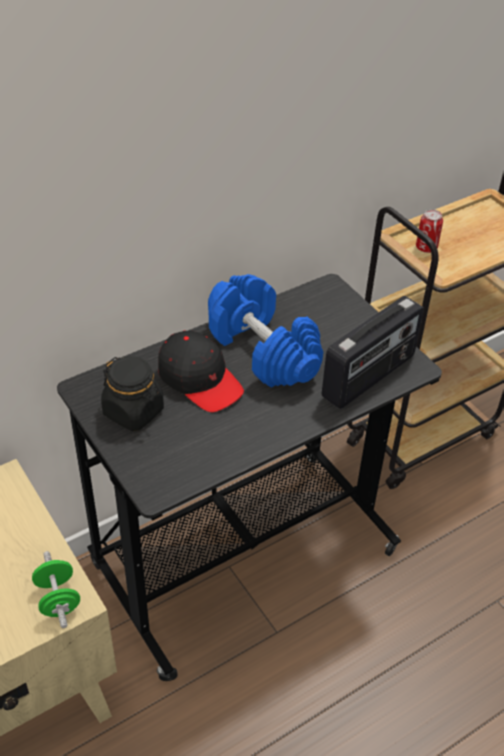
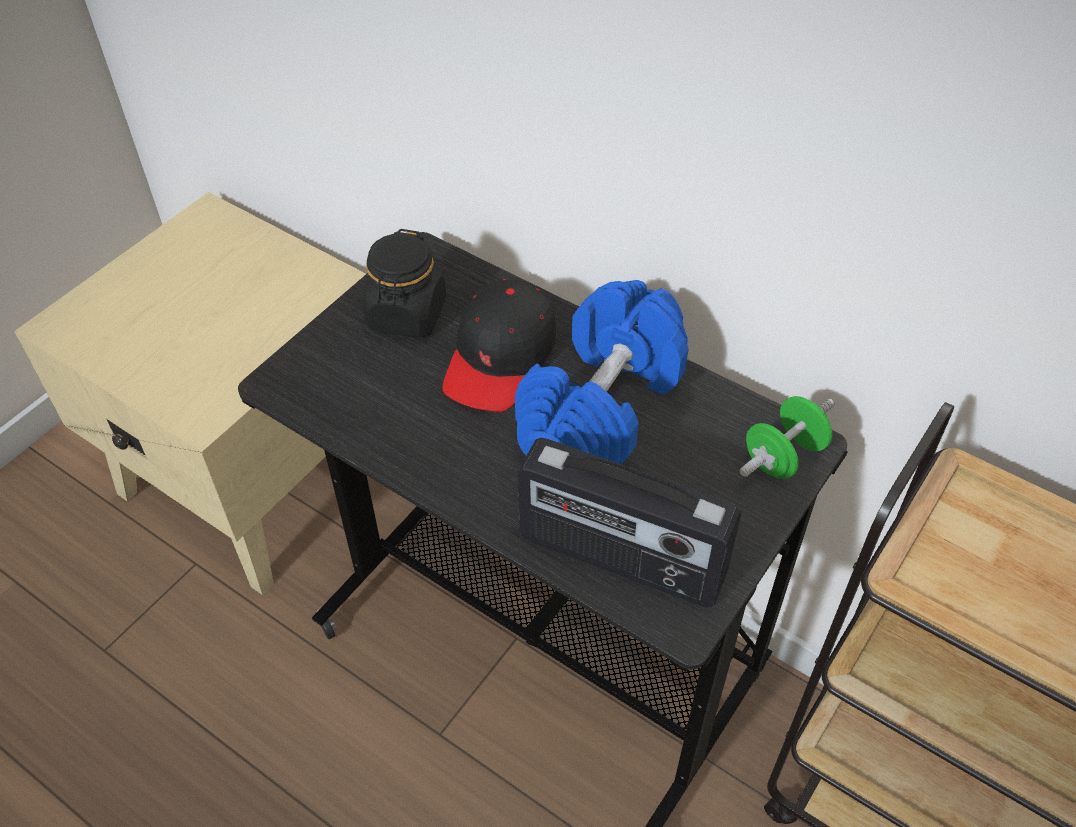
camera: 70 degrees right, 5 degrees up
green dumbbell [32,551,80,628] -> green dumbbell moved to [739,396,834,479]
can [416,209,443,253] -> none

